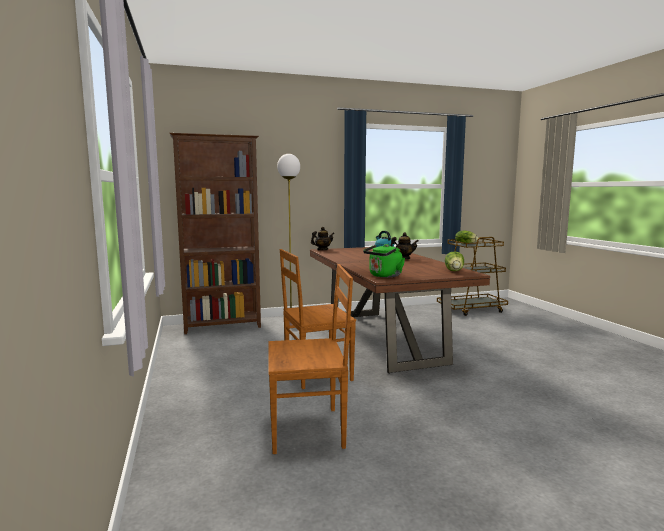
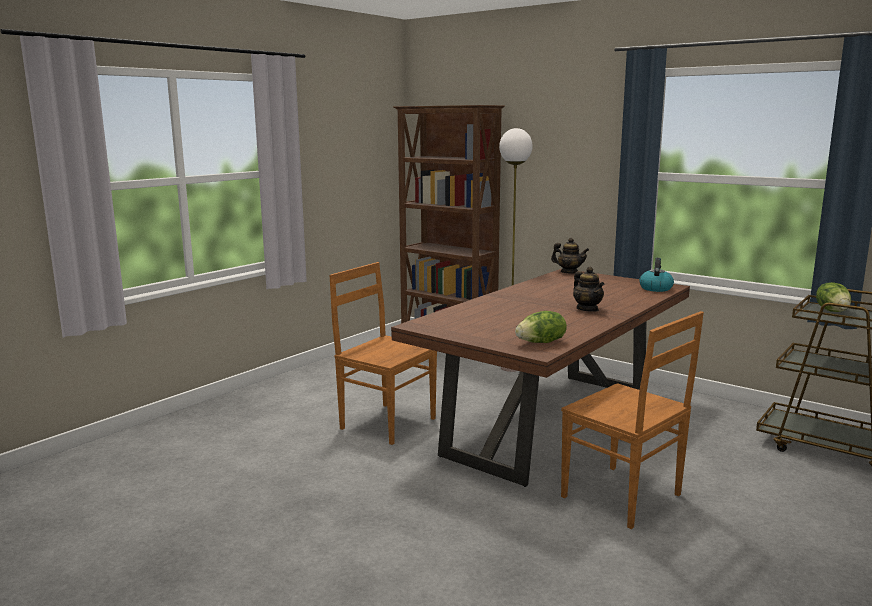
camera: 55 degrees right, 5 degrees up
brown chair [268,264,353,454] -> brown chair moved to [561,311,704,529]
green kettle [363,244,405,278] -> none

